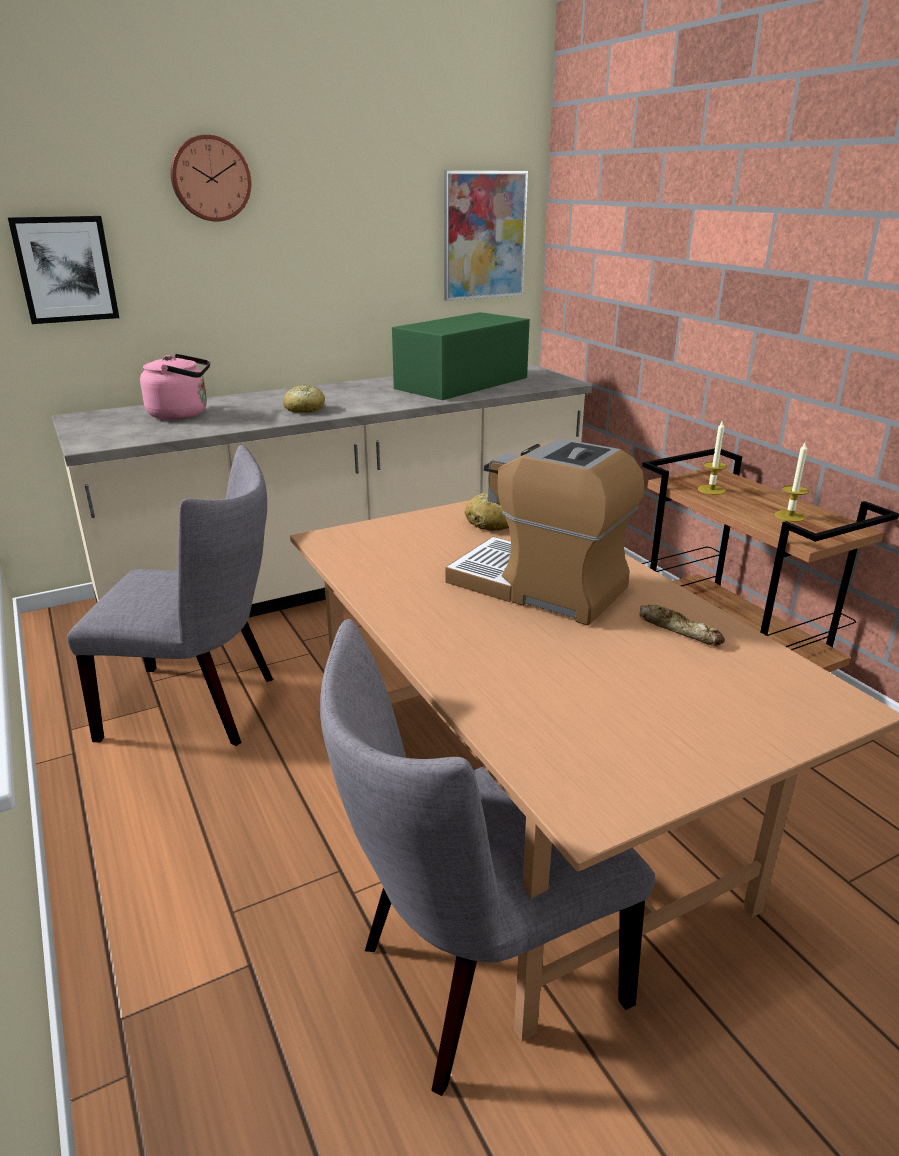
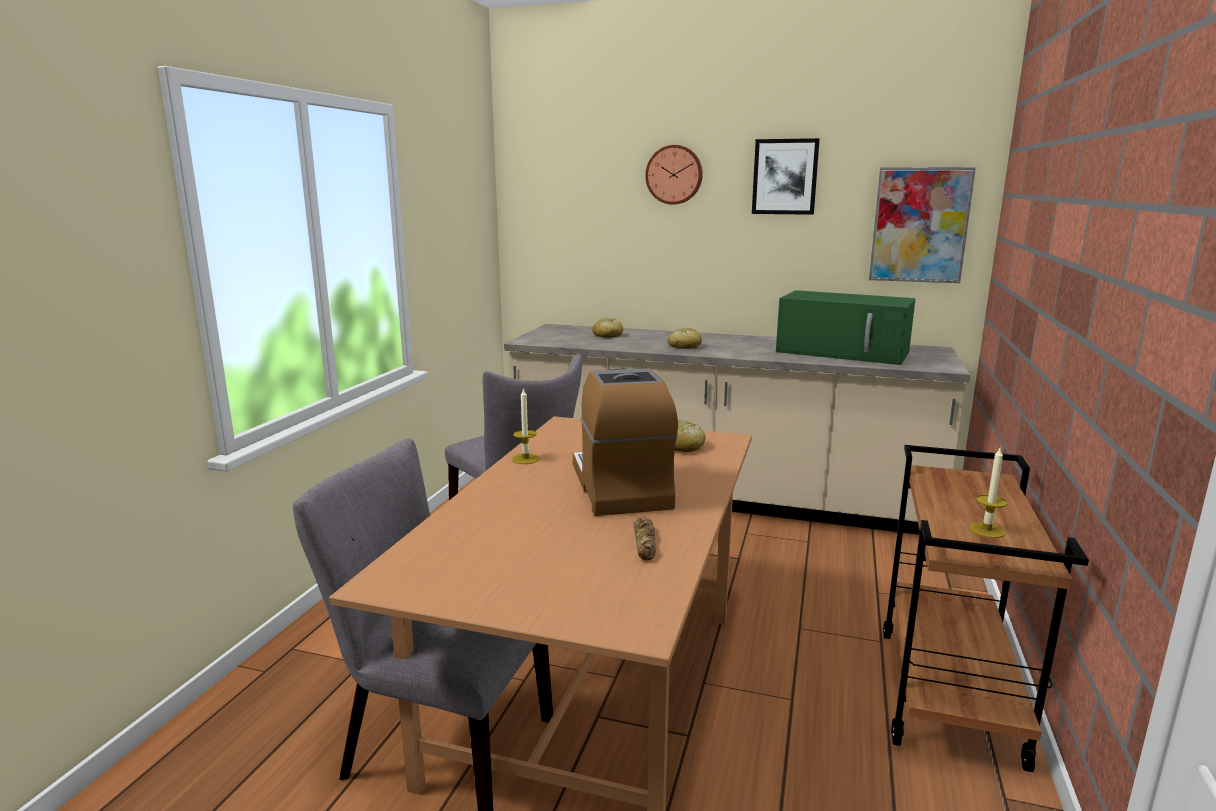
camera: 45 degrees right, 10 degrees down
picture [7,216,119,324] -> picture moved to [752,138,820,215]
pink kettle [140,354,210,420] -> bread [592,318,623,338]
green microwave [392,312,530,400] -> green microwave turned 150 degrees counterclockwise [776,290,915,365]
candle [698,420,727,495] -> candle moved to [512,387,540,464]

